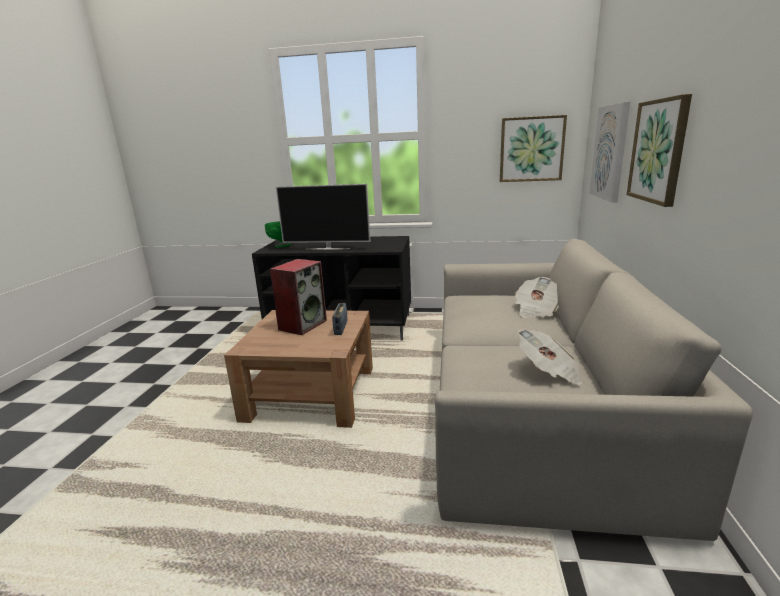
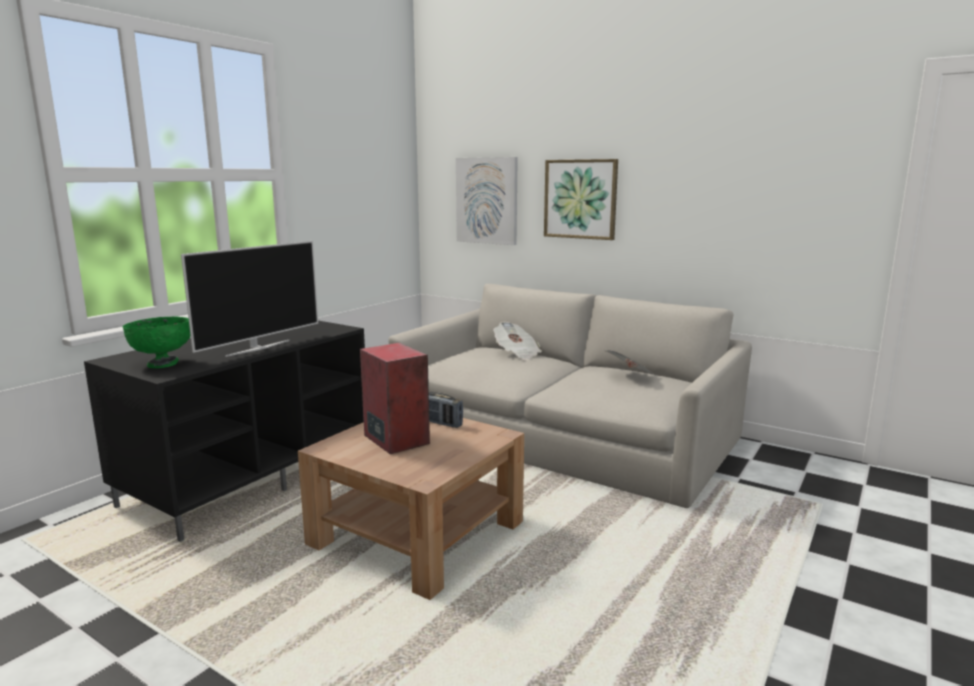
camera: 65 degrees left, 5 degrees down
picture [500,115,567,182] -> none

